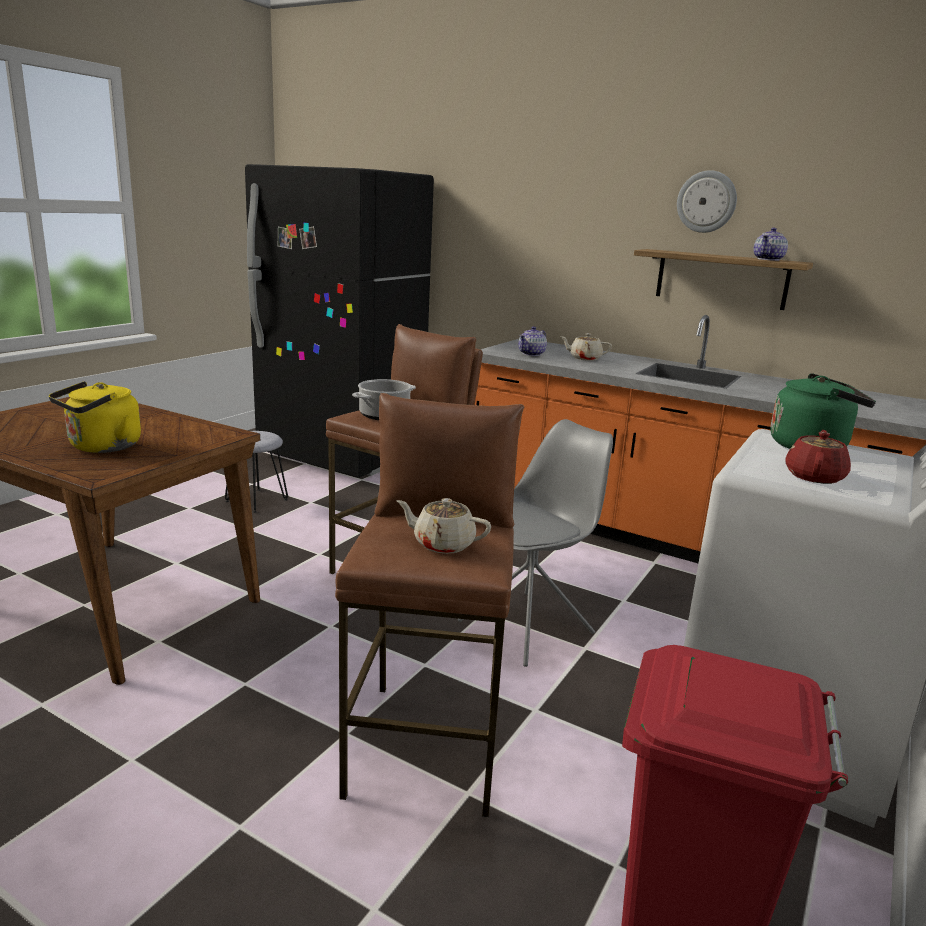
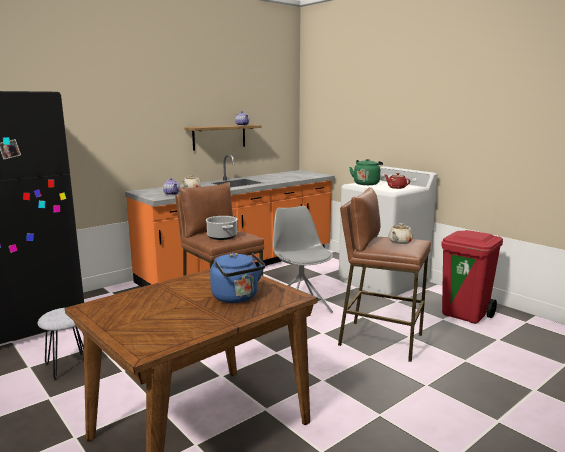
camera: 70 degrees left, 5 degrees down
yellow kettle [49,381,141,453] -> blue kettle [210,253,265,303]
wall clock [677,170,737,233] -> none

